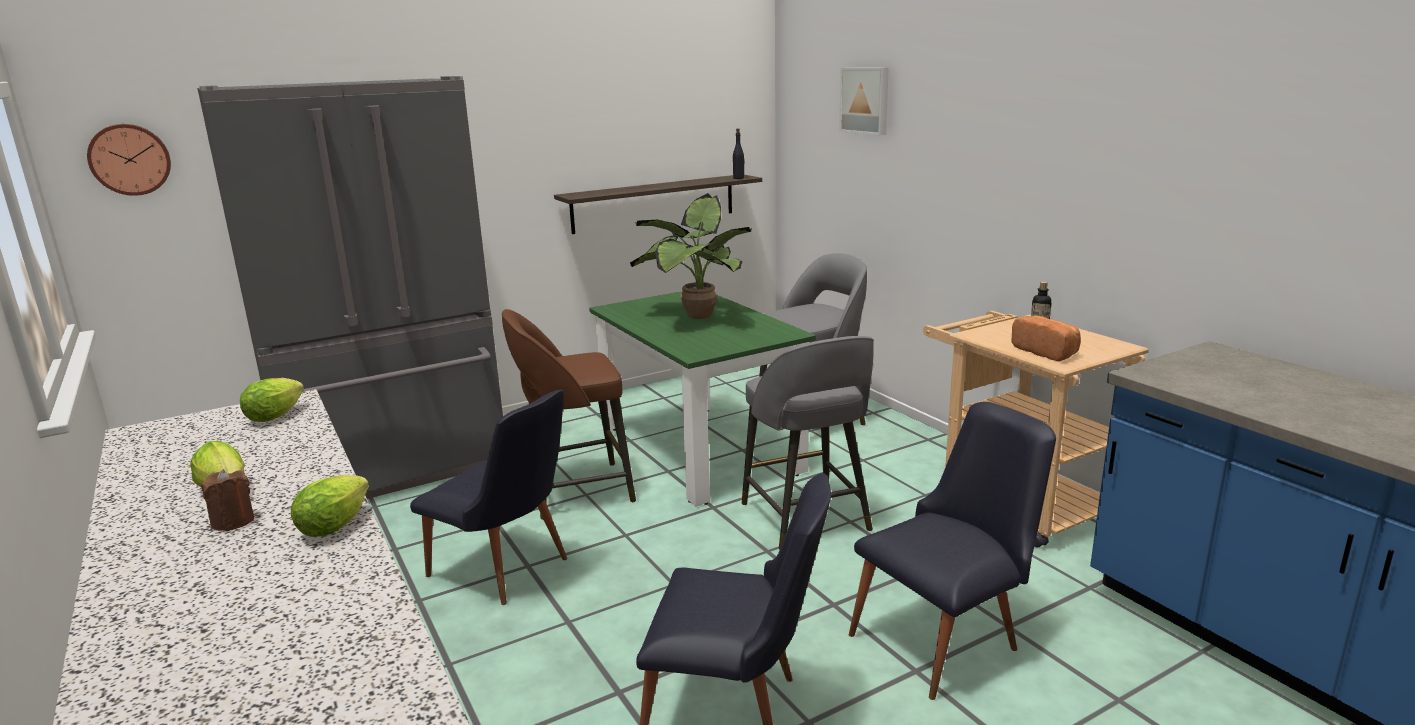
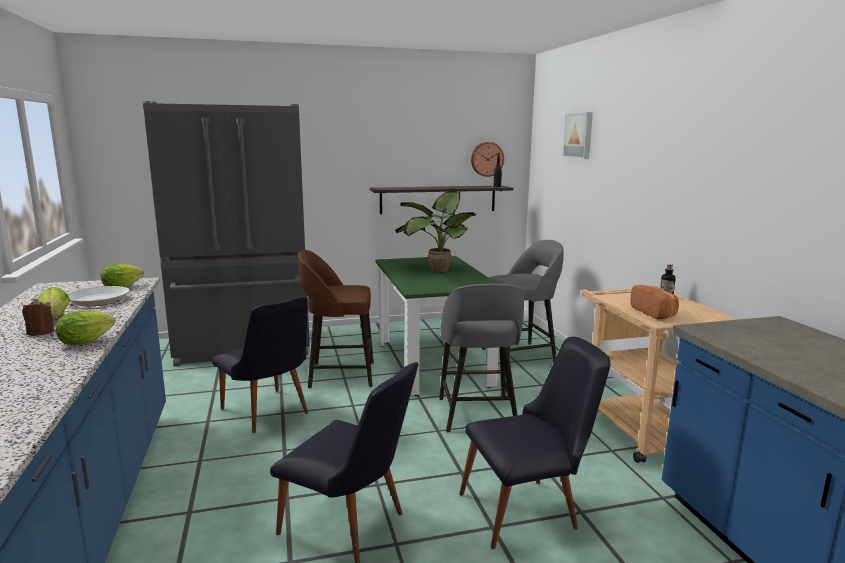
camera: 15 degrees right, 5 degrees down
wall clock [87,124,171,196] -> wall clock moved to [471,142,504,177]
none -> frying pan [31,286,130,306]

